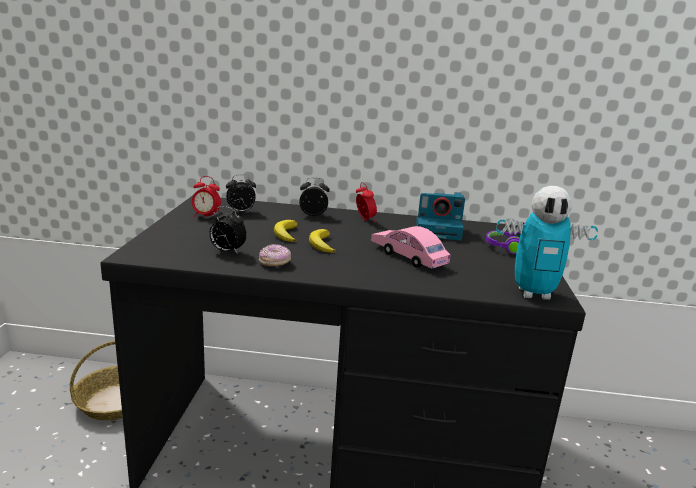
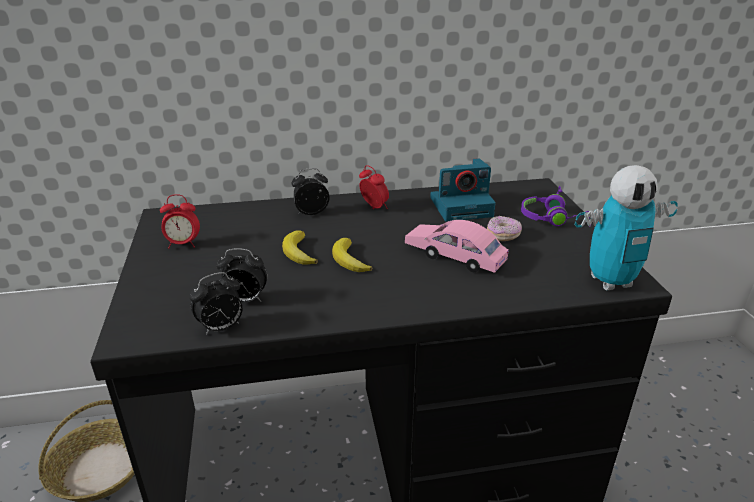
camera: 15 degrees left, 10 degrees up
alarm clock [226,174,256,212] -> alarm clock moved to [189,272,242,335]
donut [259,244,291,266] -> donut moved to [487,216,522,241]

